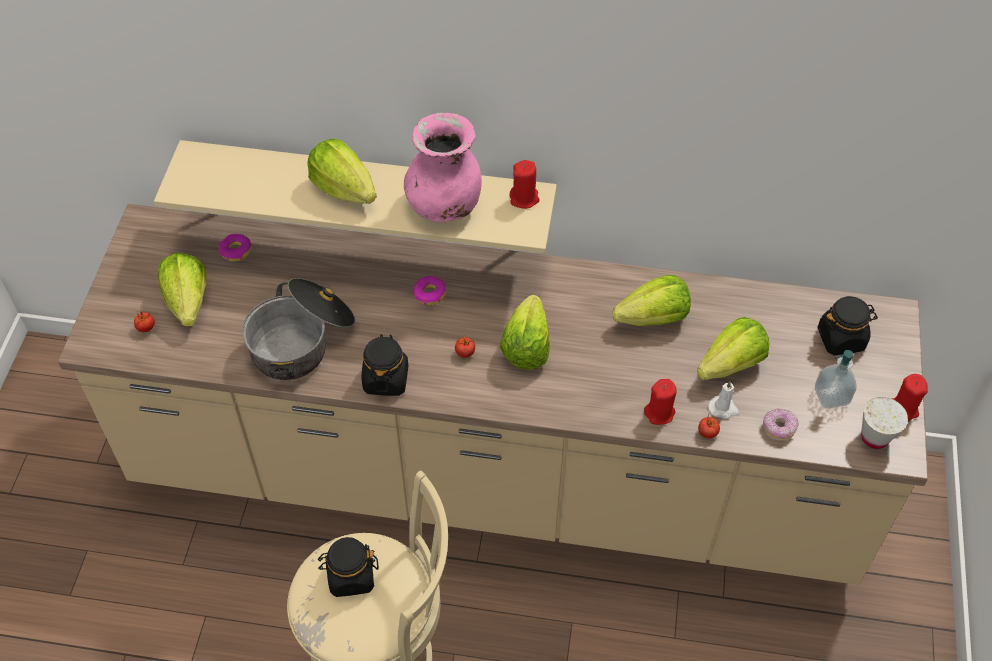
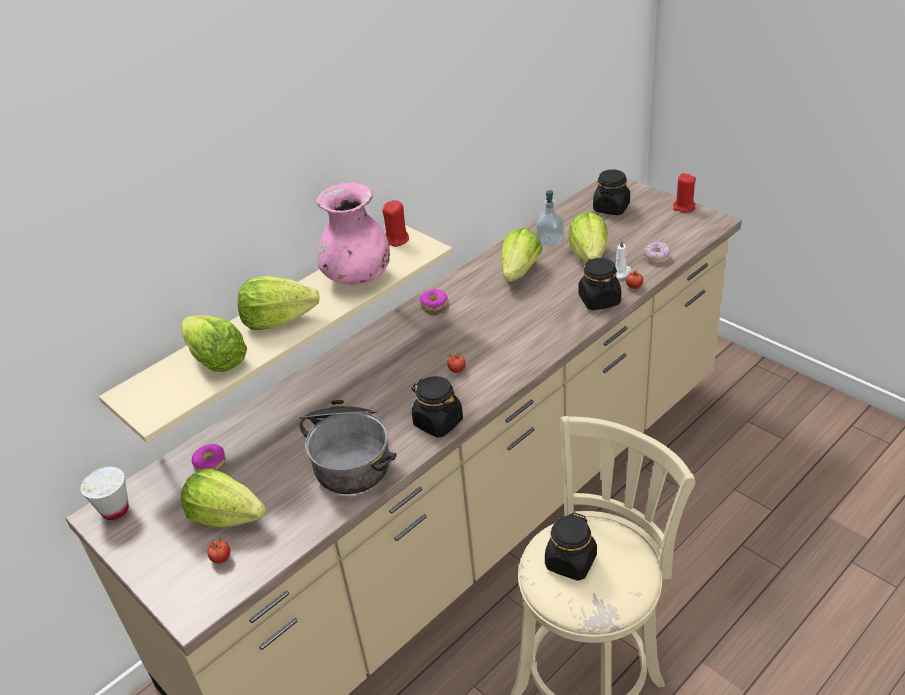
camera: 50 degrees left, 15 degrees down
donut [413,276,446,305] -> donut moved to [420,289,448,311]
lettuce [500,295,550,370] -> lettuce moved to [181,315,247,372]
red candle [644,379,677,425] -> black jar [578,257,621,310]
soap dispenser [815,350,857,409] -> soap dispenser moved to [536,190,564,247]
white cup [861,397,908,449] -> white cup moved to [80,466,129,520]

